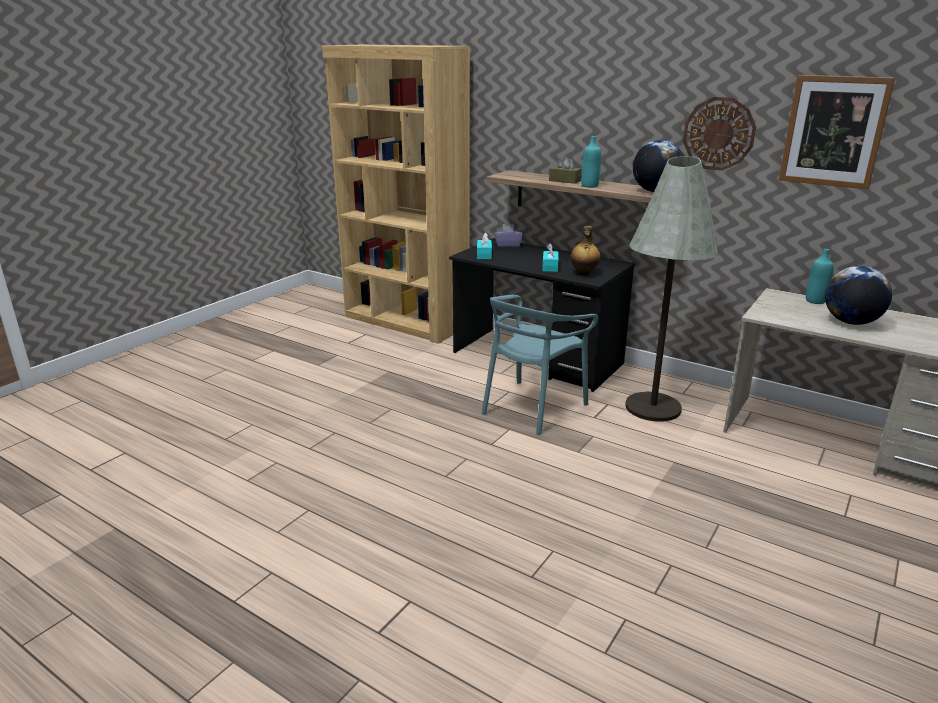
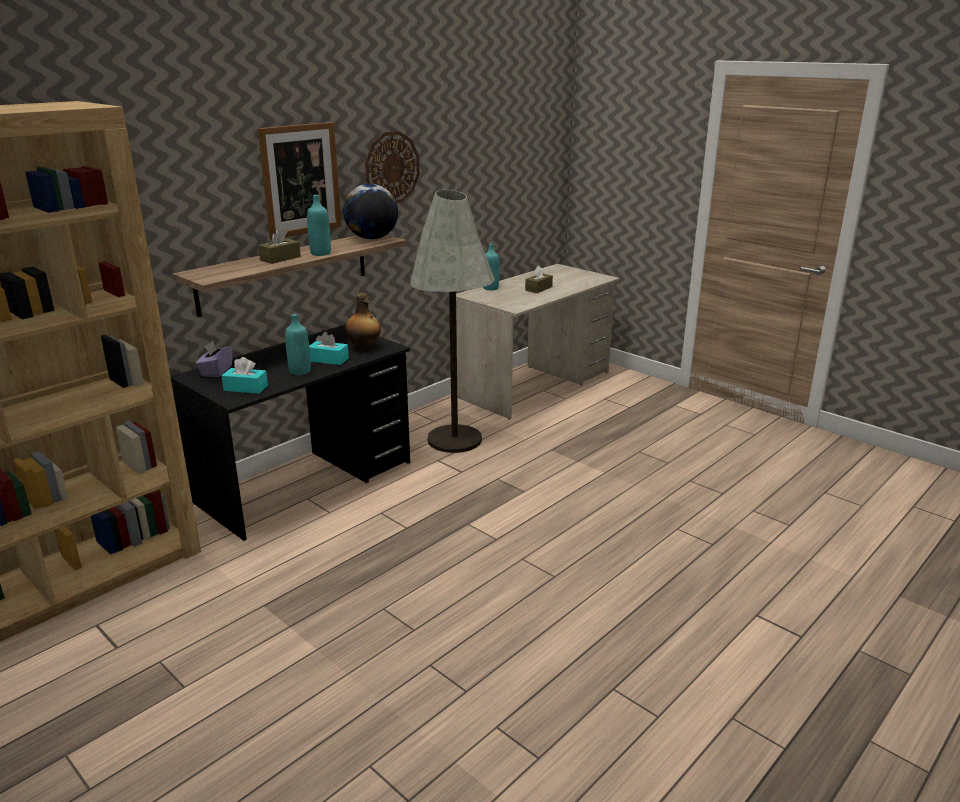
camera: 80 degrees left, 0 degrees up
turquoise chair [482,295,598,435] -> none
picture [779,75,895,189] -> picture moved to [258,122,341,240]
globe [825,266,892,325] -> brown tissue box [525,266,553,293]
none -> turquoise bottle [285,314,311,375]

